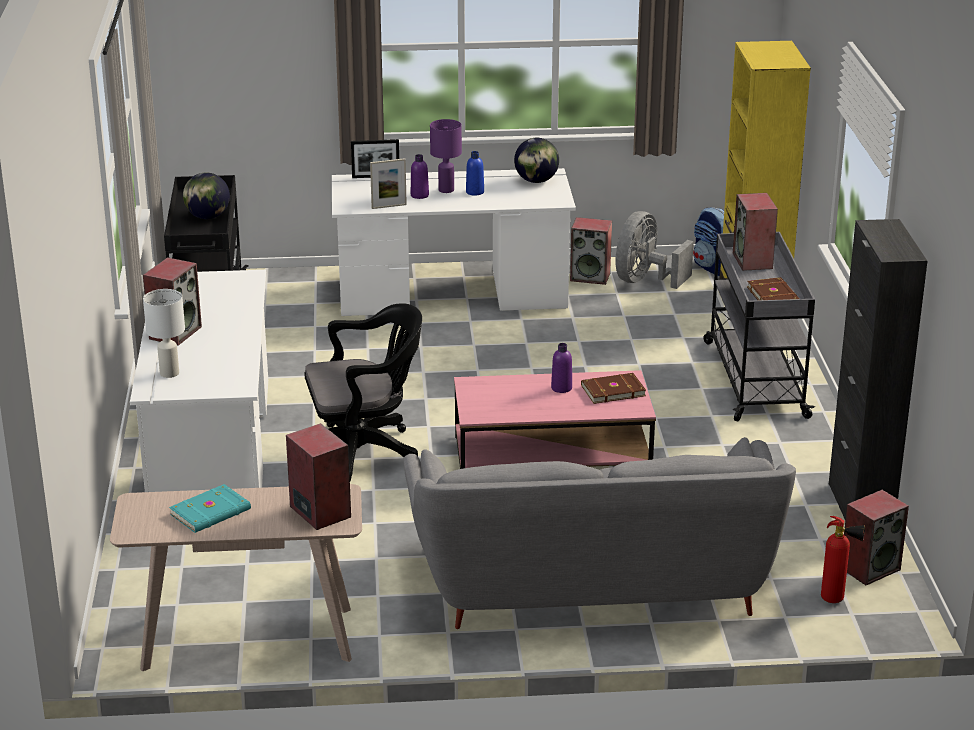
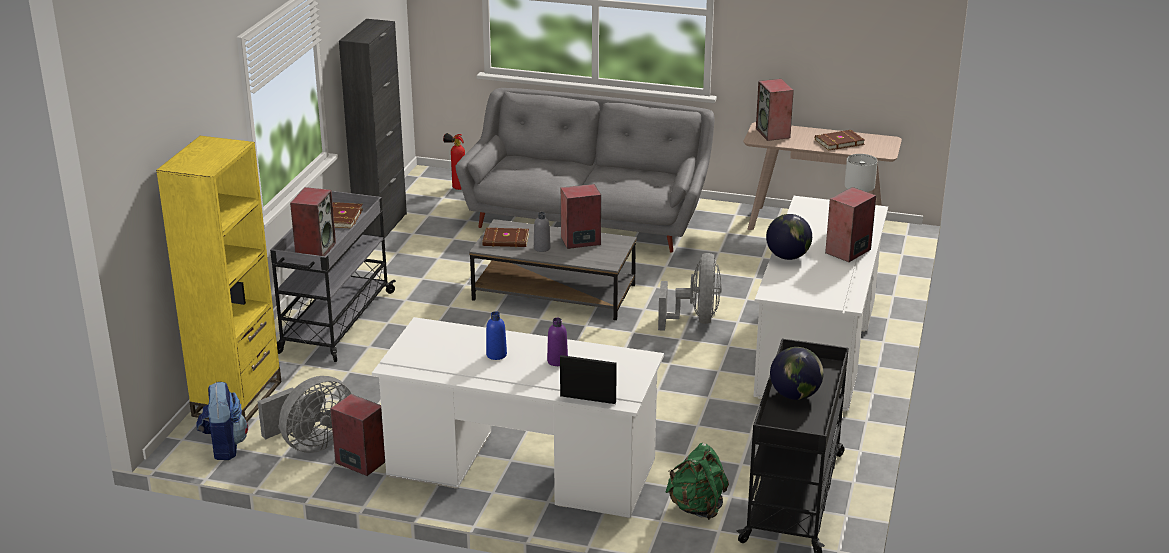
camera: 160 degrees left, 0 degrees up
turquoise book [169,484,251,533] -> brown book [815,130,865,150]
black office chair [305,303,422,481] -> grey fan [658,253,722,331]
picture frame [370,158,407,209] -> none
purple table lamp [430,119,462,193] -> none
pink coffee table [454,370,656,469] -> grey coffee table [469,219,637,320]
globe [514,138,559,183] -> globe moved to [766,214,812,260]
purple bottle [551,343,572,393] -> grey bottle [534,212,551,252]
speaker [844,490,909,585] -> speaker moved to [561,184,601,249]
none -> green backpack [665,443,729,520]

